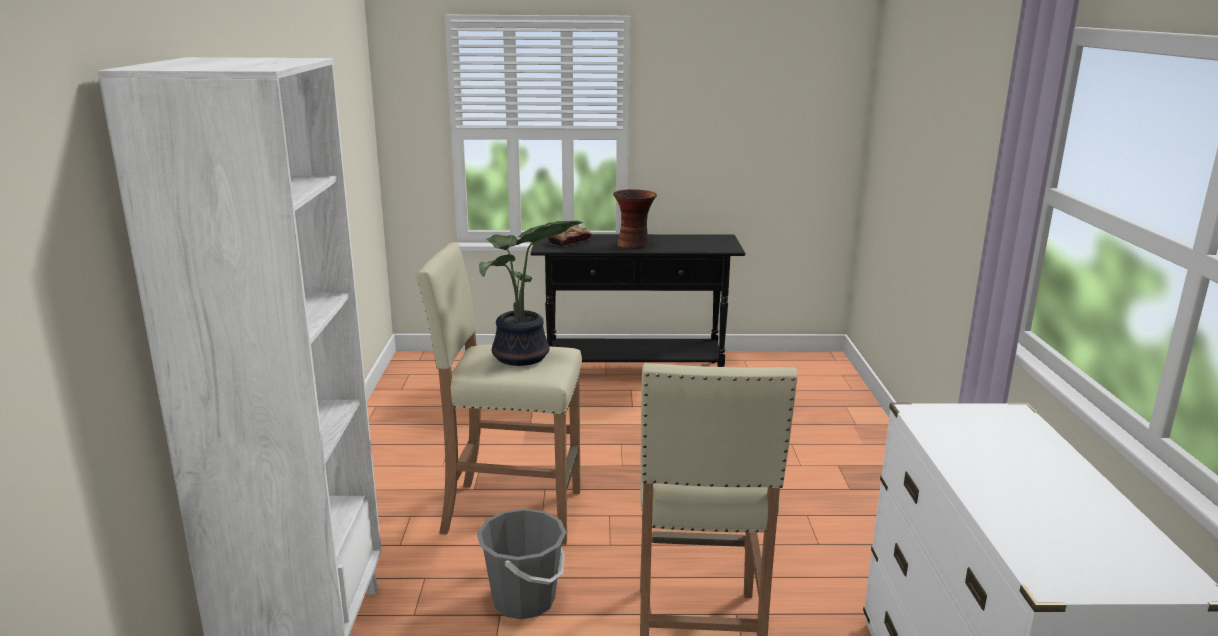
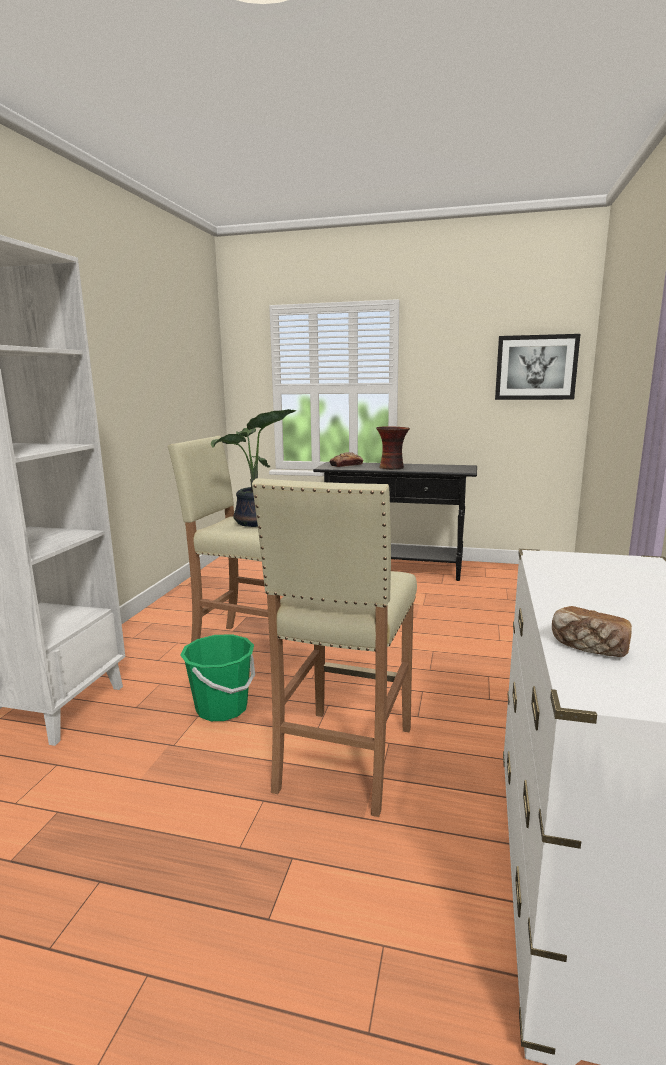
camera: 15 degrees right, 5 degrees down
grey bucket [477,508,566,619] -> green bucket [180,634,255,721]
none -> picture [495,334,580,400]
none -> bread [552,606,632,657]

